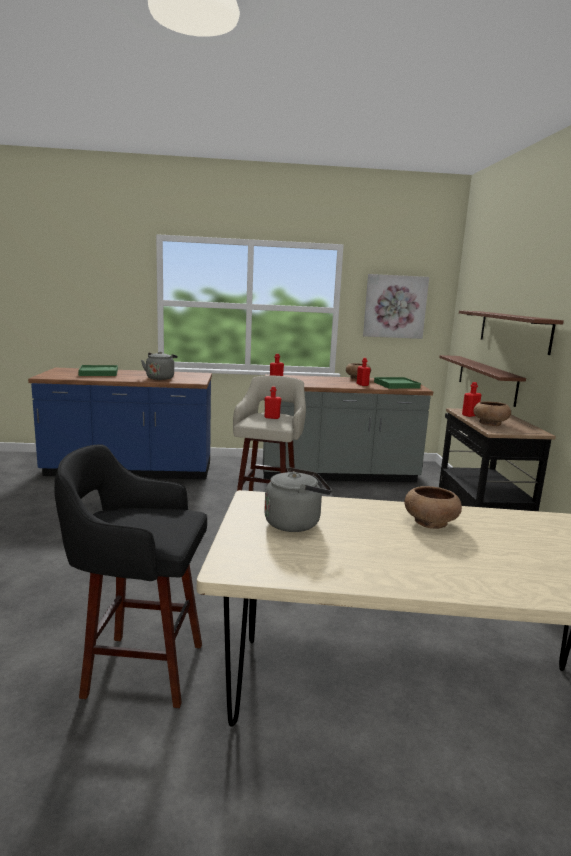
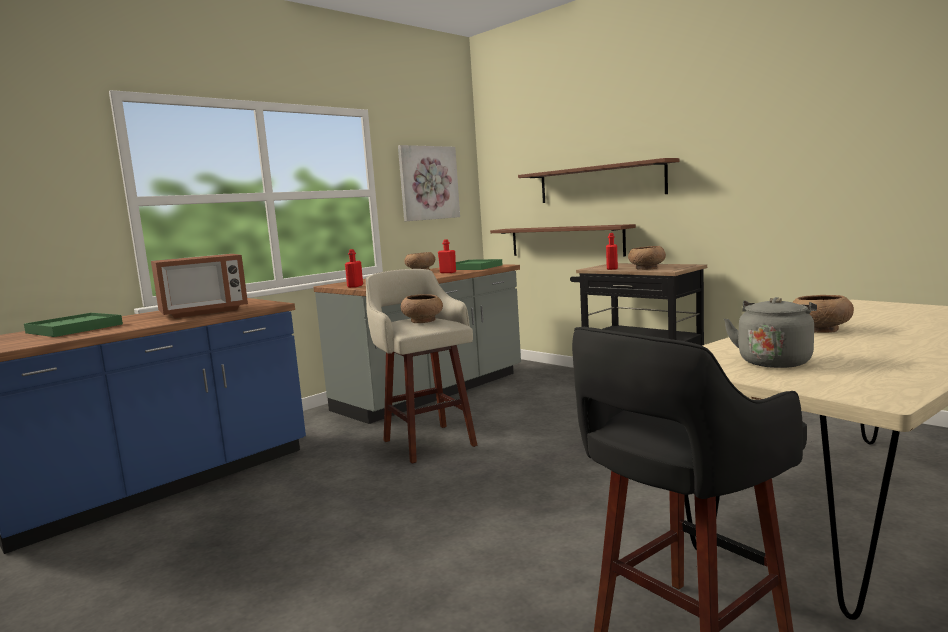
camera: 40 degrees left, 5 degrees down
grey kettle [141,352,178,380] -> microwave [151,254,248,318]
red bottle [265,386,281,419] -> brown bowl [401,294,443,323]

